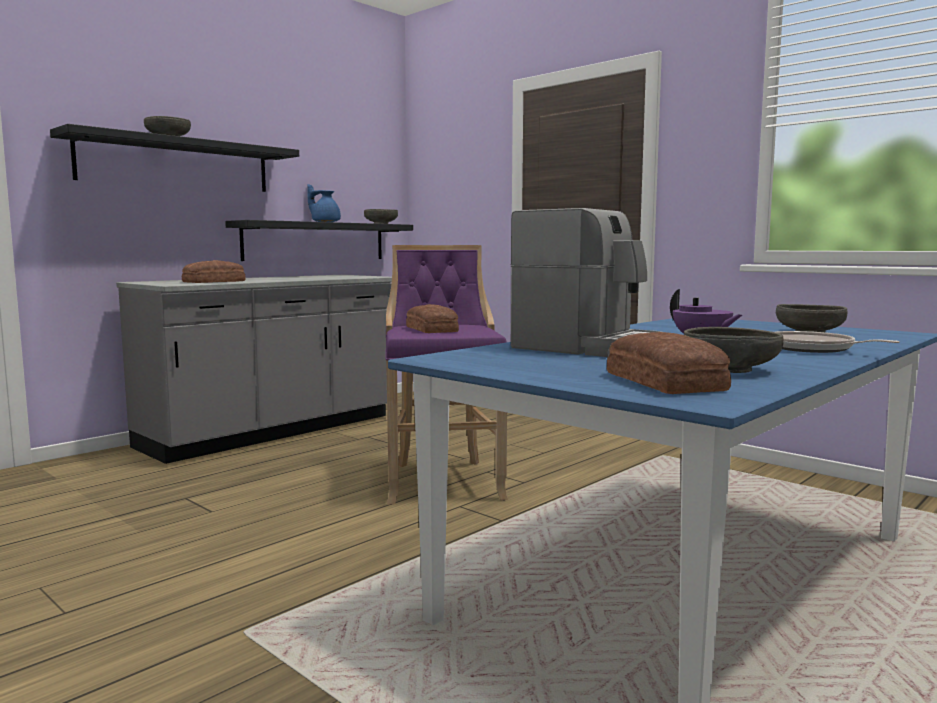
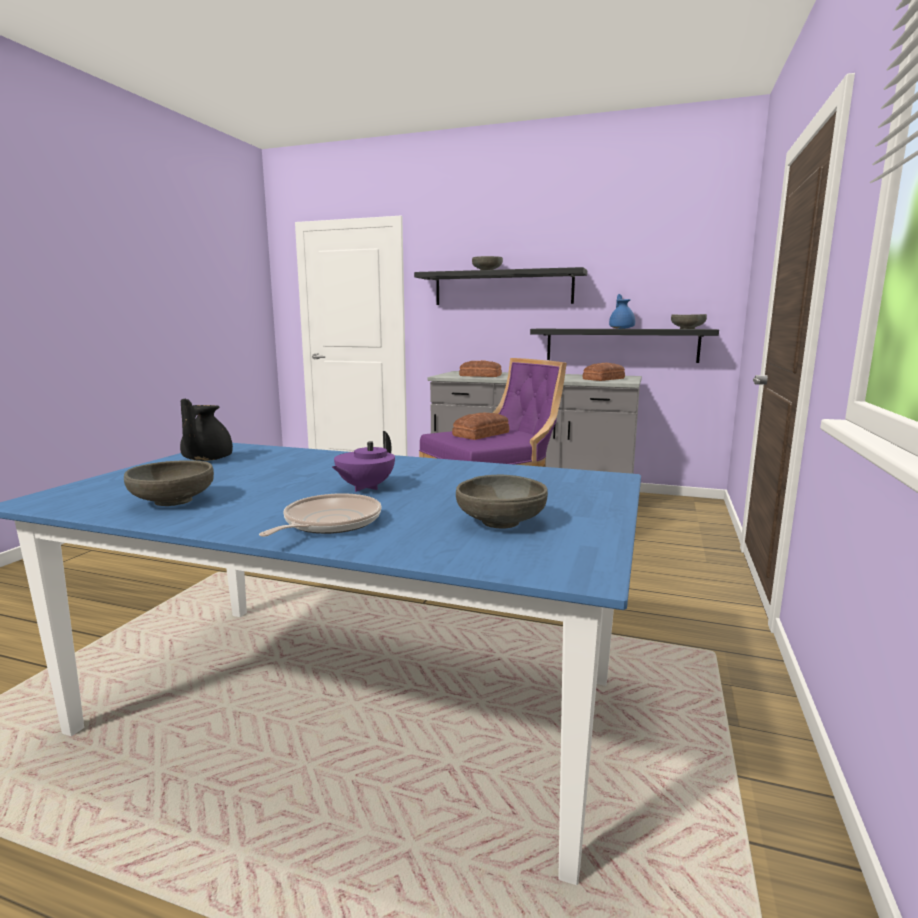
camera: 65 degrees right, 5 degrees up
coffee machine [510,208,661,357] -> none
bread [607,332,731,394] -> bread moved to [583,363,625,381]
none -> black teapot [180,399,233,461]

